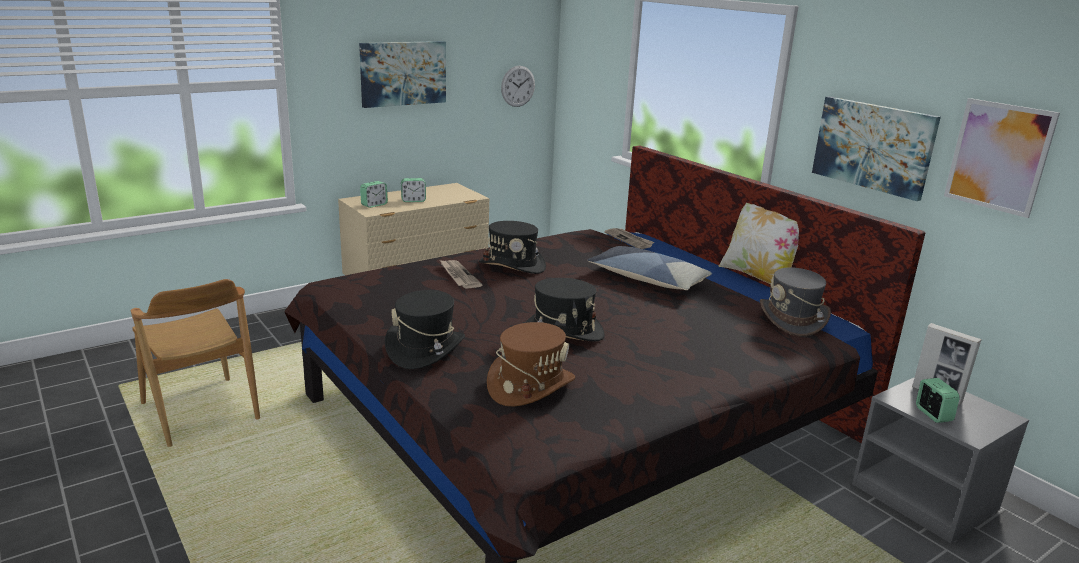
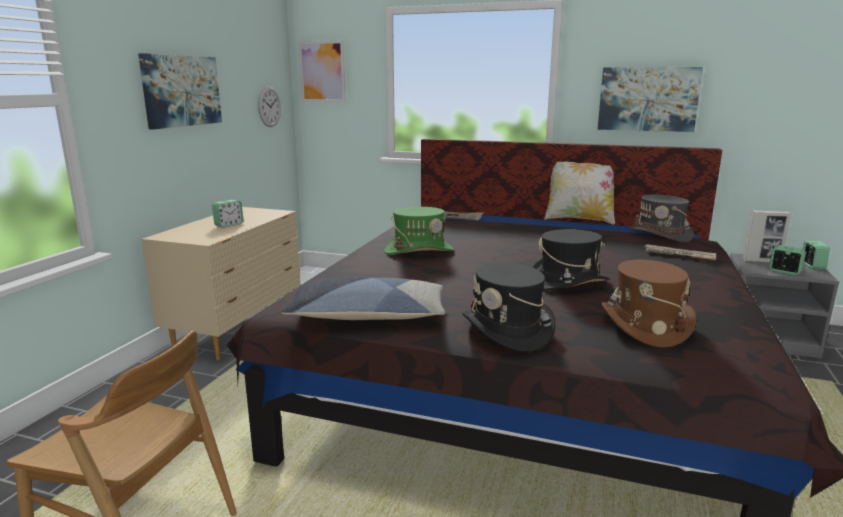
camera: 35 degrees left, 5 degrees down
alarm clock [360,181,388,208] -> alarm clock moved to [803,241,830,270]
newspaper [440,260,483,289] -> newspaper moved to [643,245,716,261]
black hat [479,221,546,274] -> green hat [384,207,454,255]
pillow [587,246,712,290] -> pillow moved to [282,278,445,320]
picture [944,98,1060,218] -> picture moved to [299,40,346,102]

